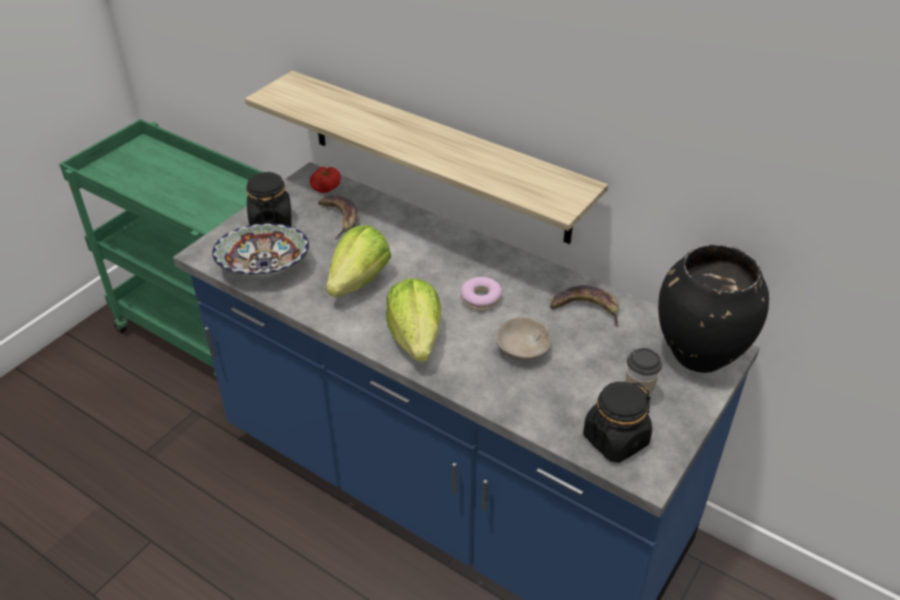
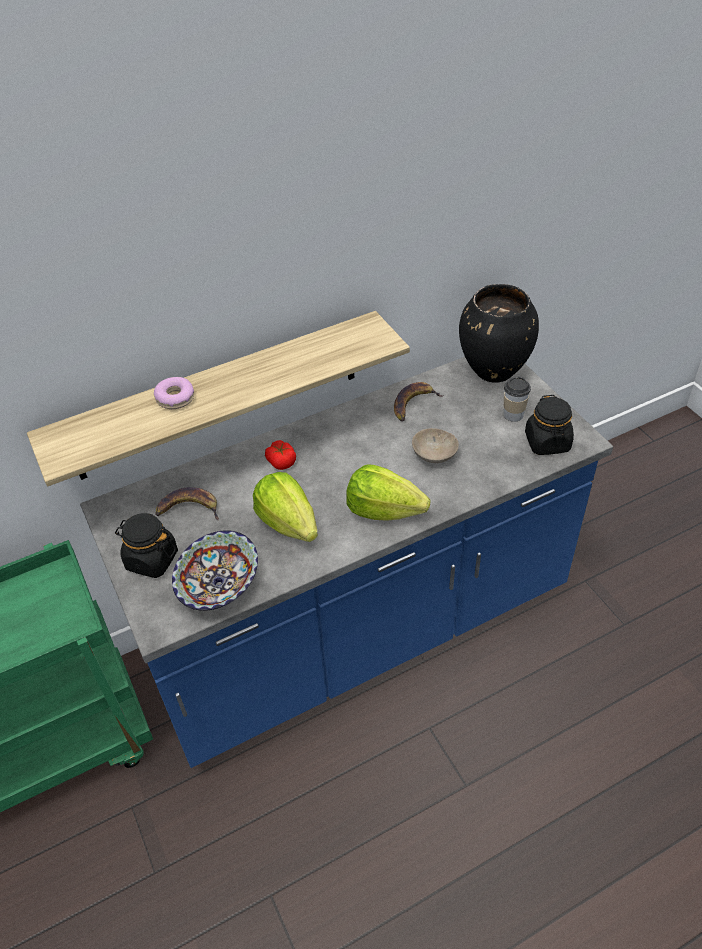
camera: 60 degrees left, 5 degrees up
tomato [310,167,341,193] -> tomato moved to [265,440,296,470]
donut [461,277,502,311] -> donut moved to [154,377,194,409]

